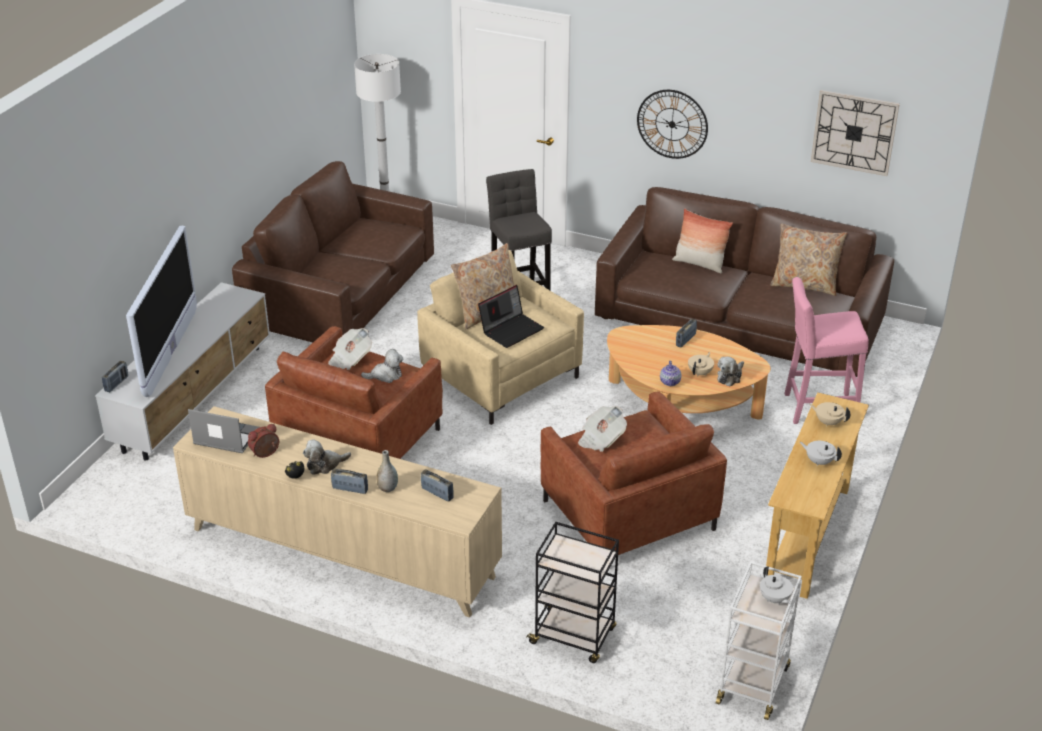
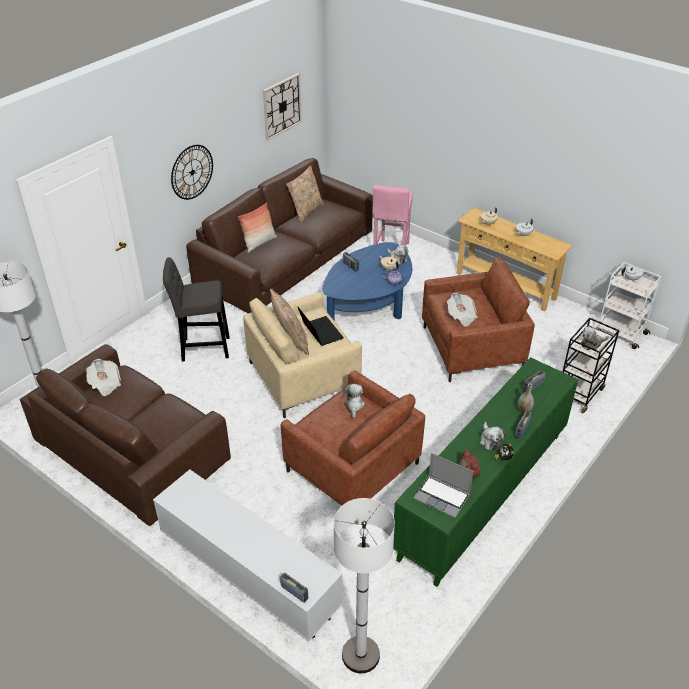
camera: 75 degrees left, 5 degrees up
television [126,226,197,397] -> none
beige cabinet [173,406,502,618] -> green cabinet [393,357,578,587]
laptop [188,409,259,453] -> laptop turned 90 degrees counterclockwise [413,453,474,518]
newspaper [328,328,372,370] -> newspaper moved to [86,359,121,396]
beige coffee table [607,325,771,419] -> blue coffee table [322,242,412,321]
none -> white floor lamp [334,498,395,673]
none -> plush toy [581,327,609,350]

